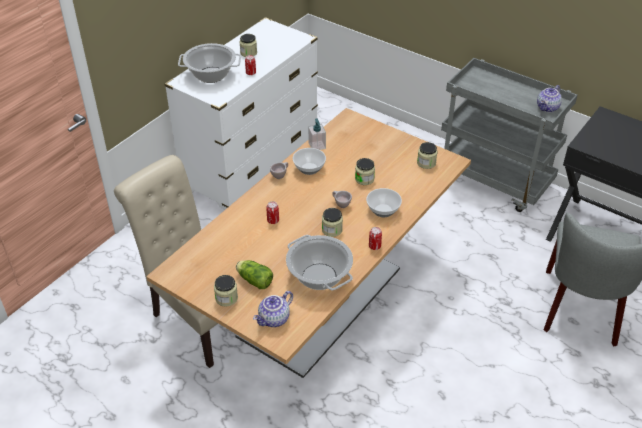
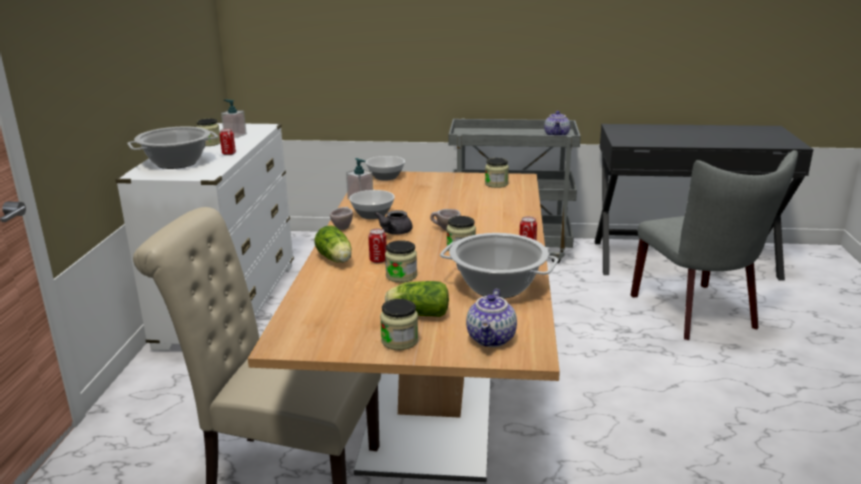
camera: 30 degrees left, 20 degrees down
jar [355,158,375,185] -> jar moved to [385,240,417,283]
bowl [366,188,402,217] -> bowl moved to [366,156,405,181]
none -> soap dispenser [221,99,247,138]
none -> lettuce [314,225,352,263]
none -> grey teapot [375,210,412,235]

